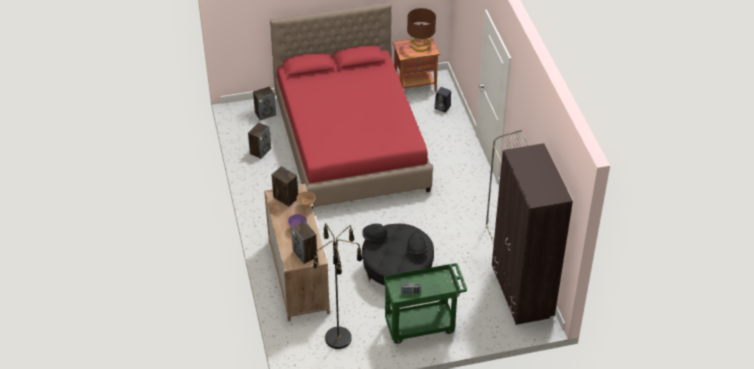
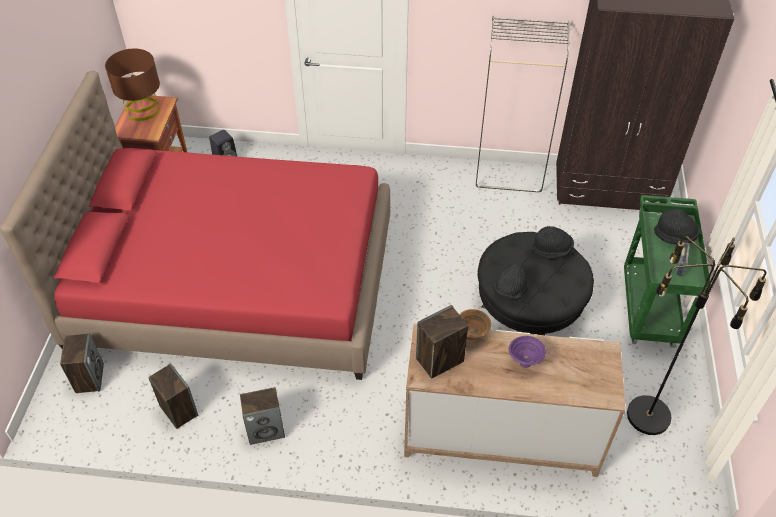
camera: 70 degrees left, 5 degrees up
speaker [291,221,317,264] -> speaker moved to [240,387,285,445]
none -> black hat [654,209,700,245]

